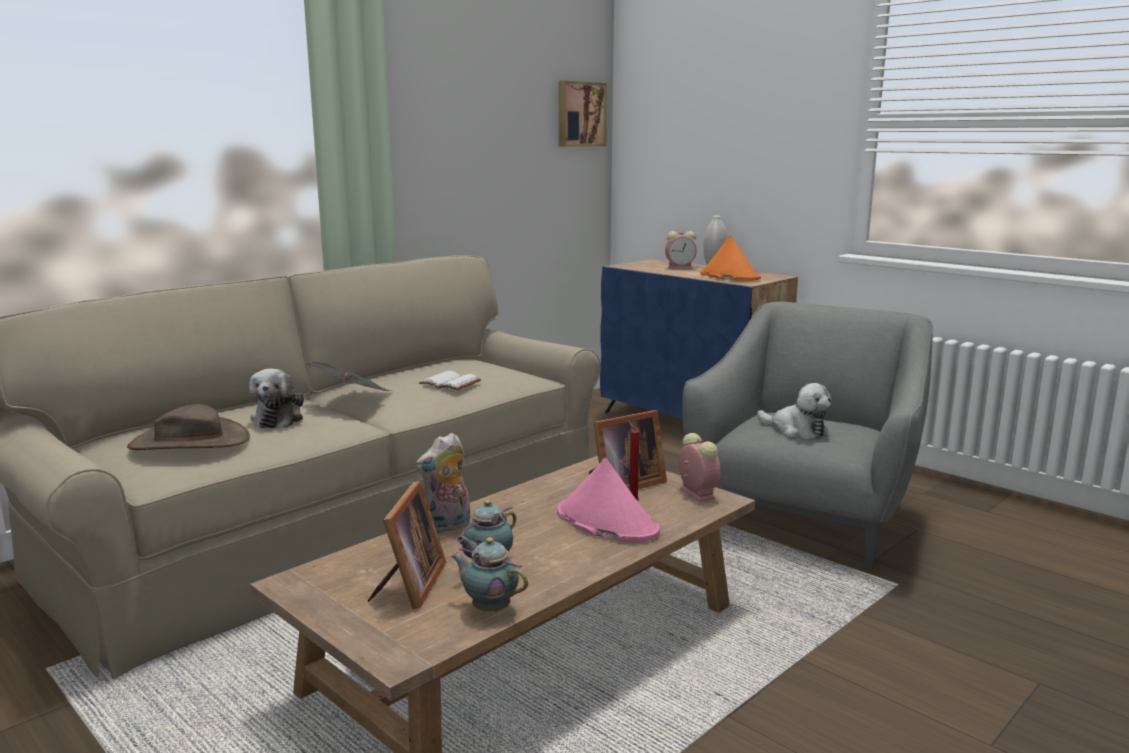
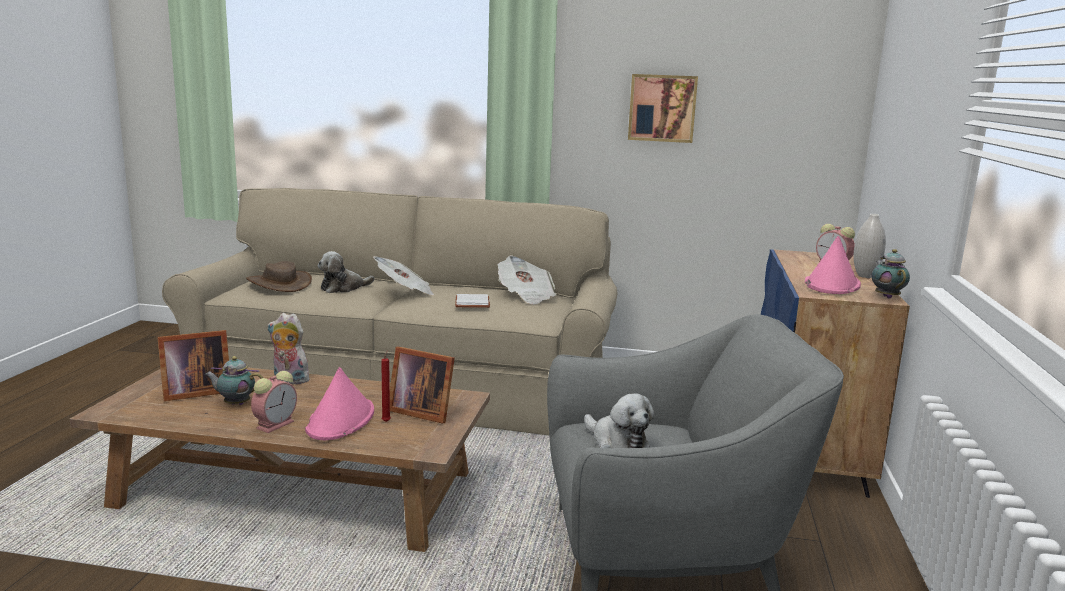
camera: 55 degrees right, 0 degrees up
teapot [451,537,528,612] -> teapot moved to [872,249,910,299]
picture [559,81,607,147] -> picture moved to [628,74,698,143]
alarm clock [679,433,721,502] -> alarm clock moved to [251,371,297,433]
orange hat [700,235,761,281] -> pink hat [805,236,861,294]
plush toy [757,383,831,439] -> plush toy turned 45 degrees counterclockwise [584,393,654,448]
none -> newspaper [497,255,556,305]

